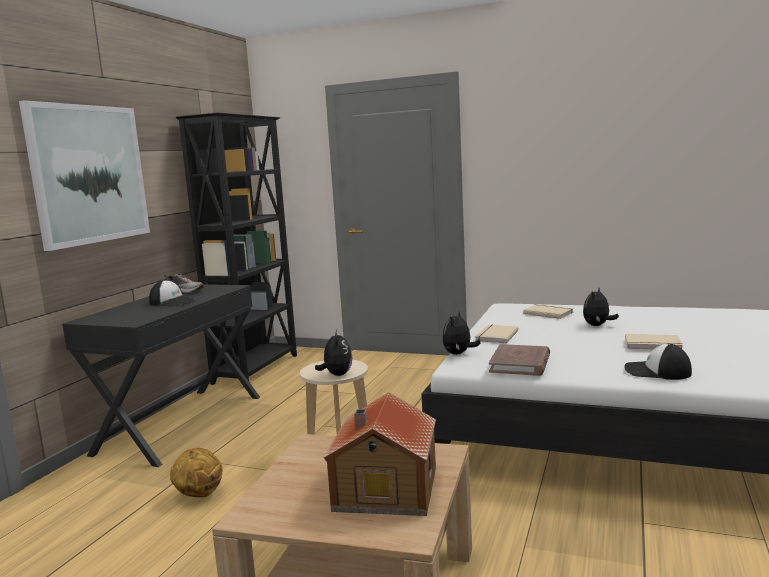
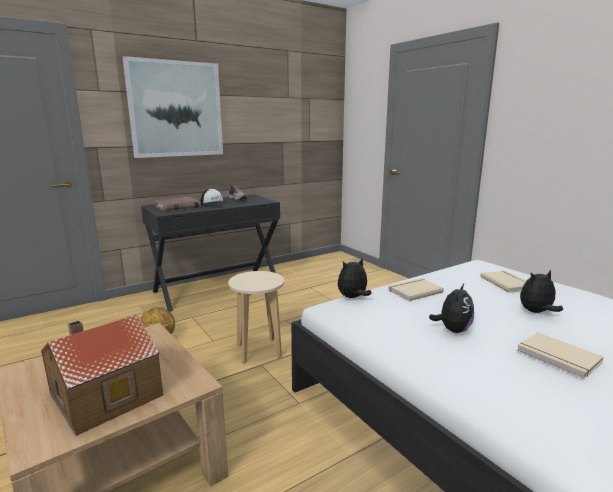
camera: 35 degrees right, 5 degrees up
black bookcase [176,112,297,387] -> none
plush toy [315,330,352,376] -> plush toy moved to [429,284,474,333]
brown book [489,344,550,376] -> brown book moved to [155,197,201,211]
cap [624,344,692,380] -> none

